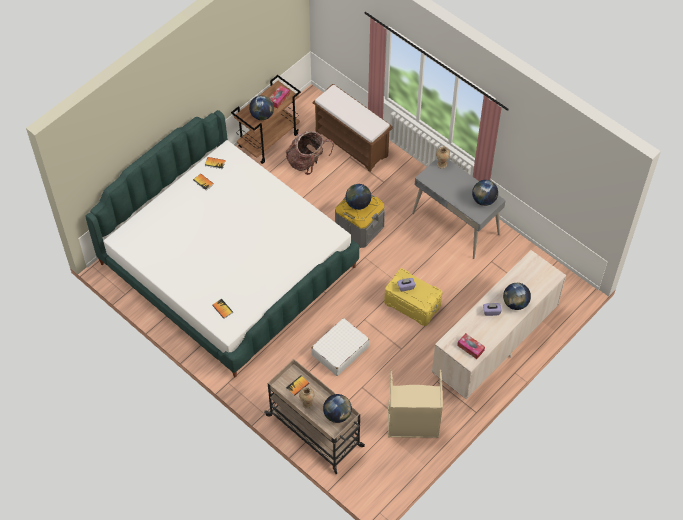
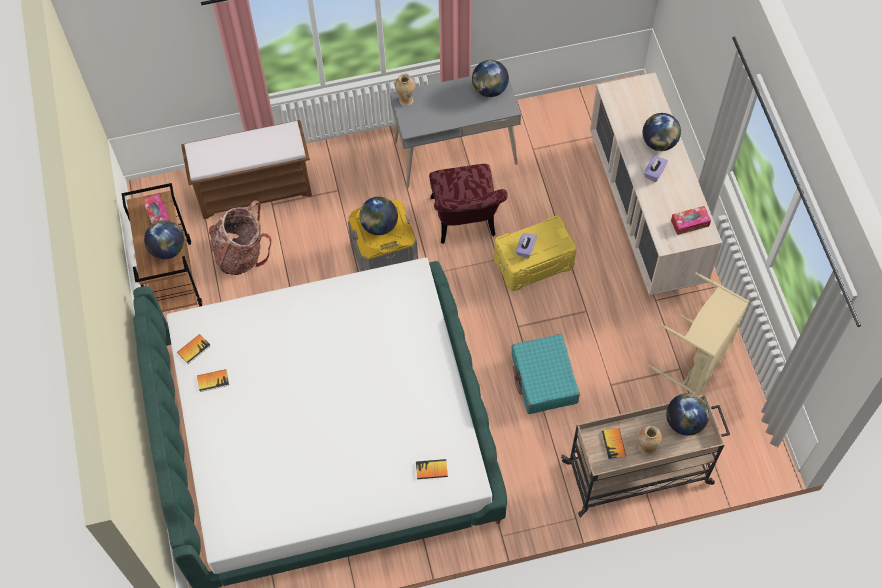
camera: 55 degrees left, 5 degrees up
white suitcase [311,318,369,376] -> turquoise suitcase [511,334,580,414]
none -> red chair [429,164,508,244]

